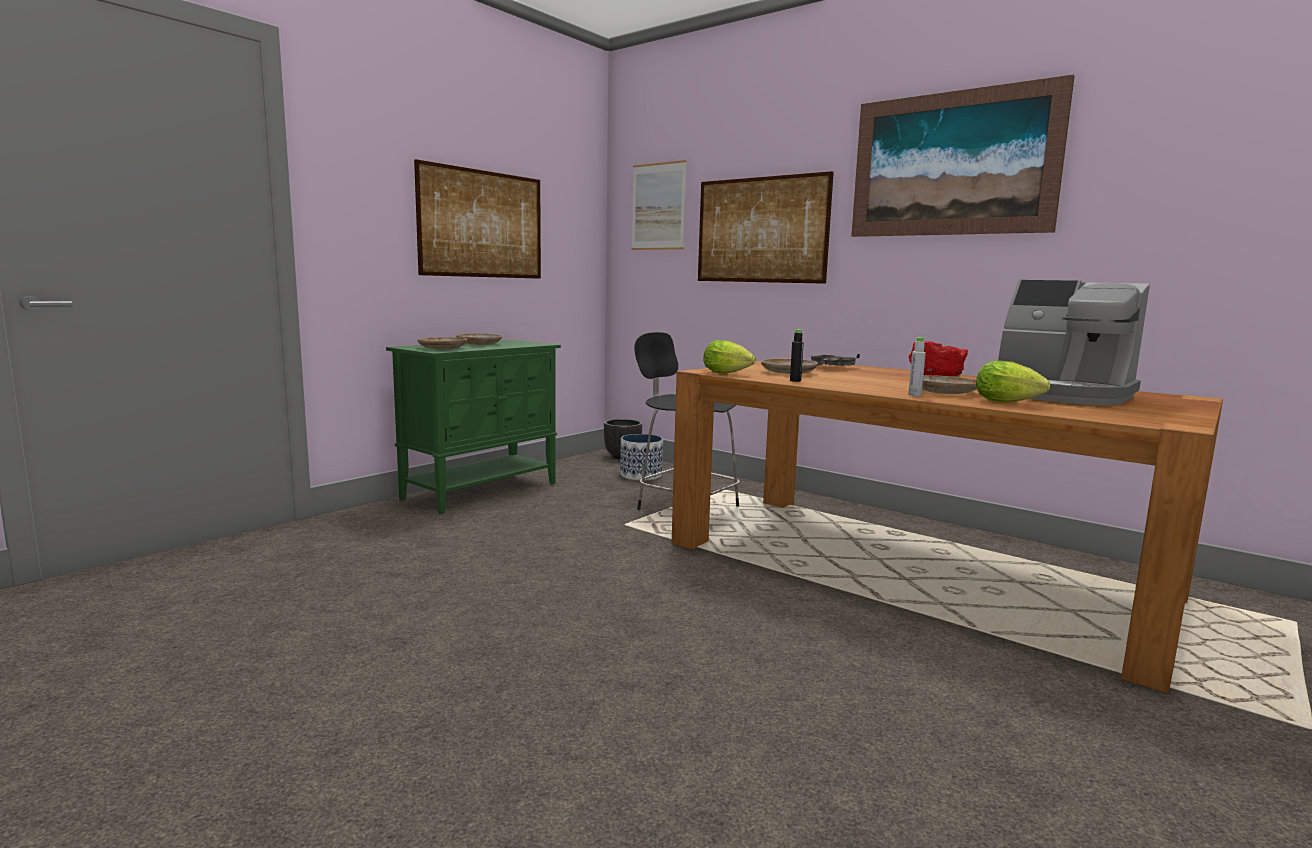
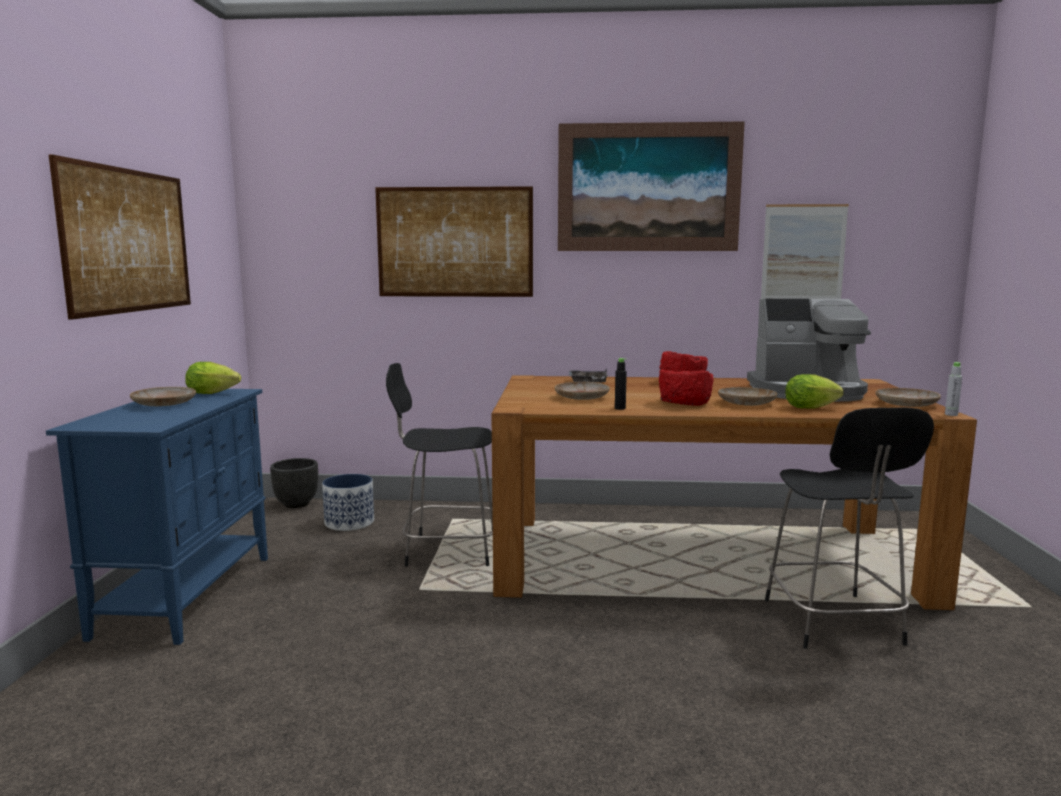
camera: 35 degrees left, 0 degrees up
green cabinet [386,340,561,514] -> blue cabinet [46,389,268,645]
beige plate [418,337,467,349] -> beige plate moved to [875,388,941,407]
picture [632,160,687,250] -> picture moved to [761,204,849,299]
lettuce [703,340,755,373] -> lettuce moved to [185,362,241,394]
grey bottle [908,337,926,396] -> grey bottle moved to [945,362,962,416]
none -> red bowl [659,369,714,406]
none -> black stool [765,408,934,649]

